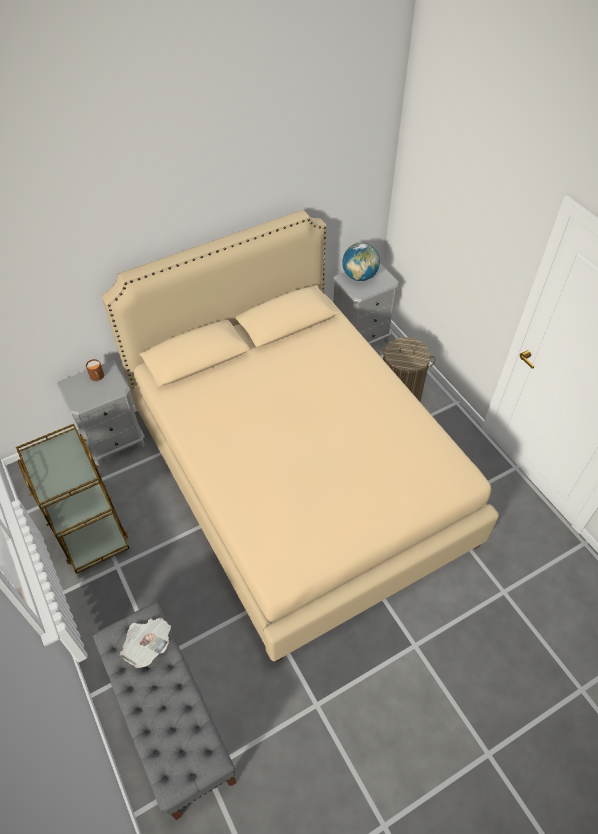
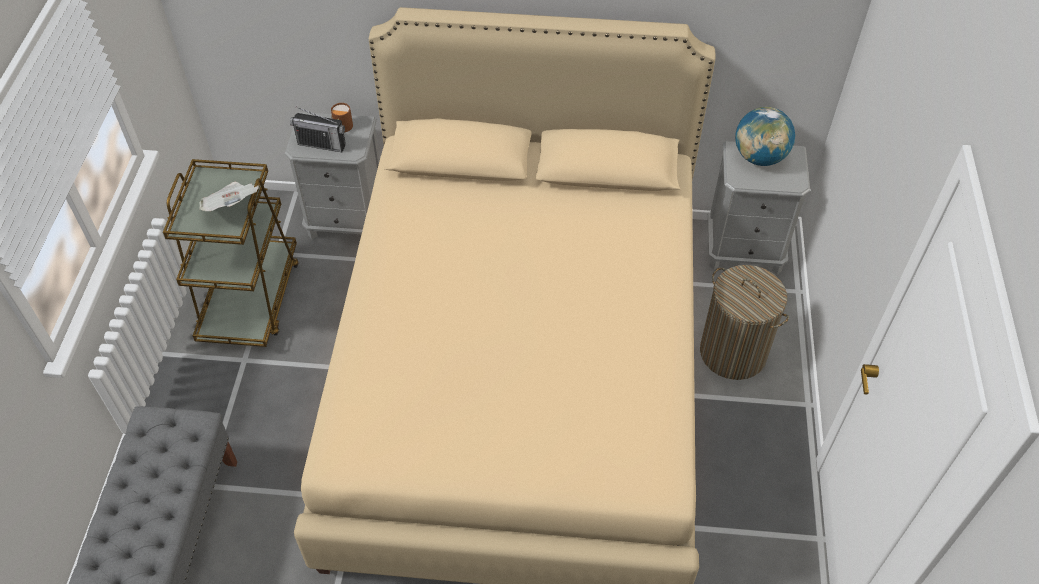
camera: 35 degrees right, 0 degrees up
newspaper [120,618,171,668] -> newspaper moved to [199,182,260,211]
none -> radio [290,107,346,152]

